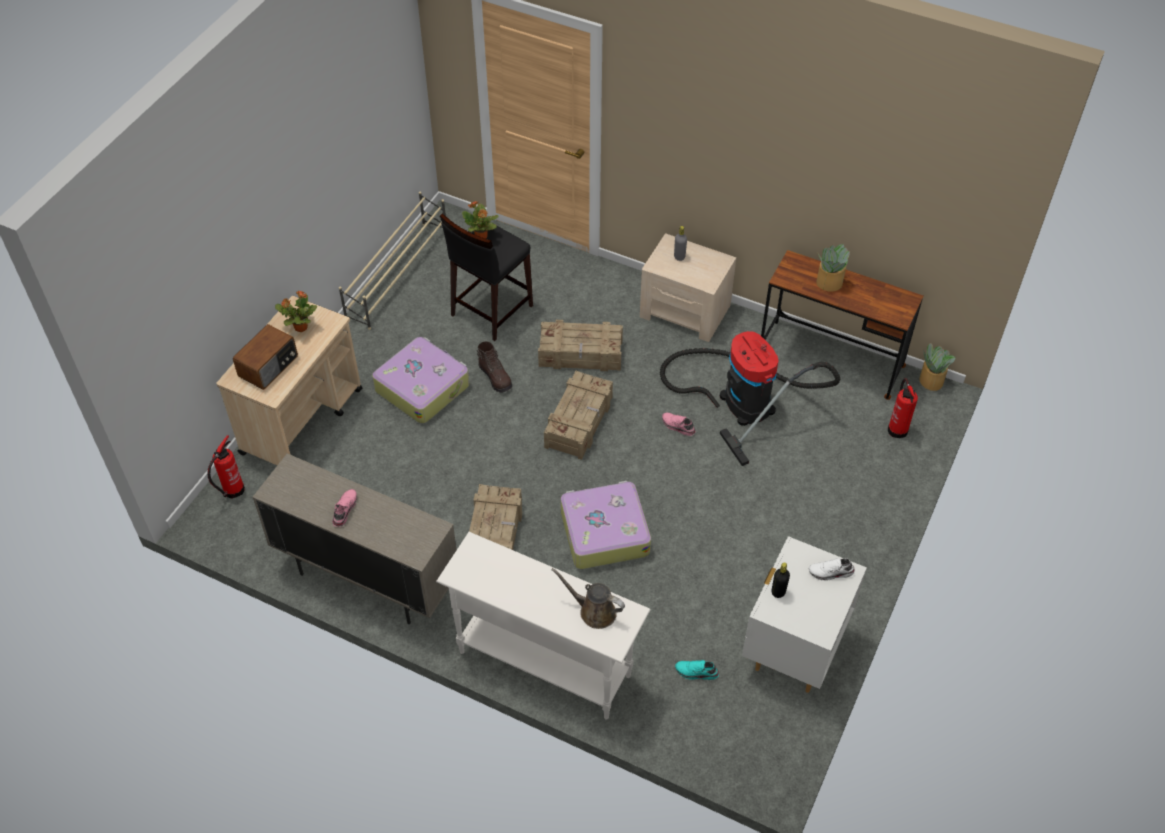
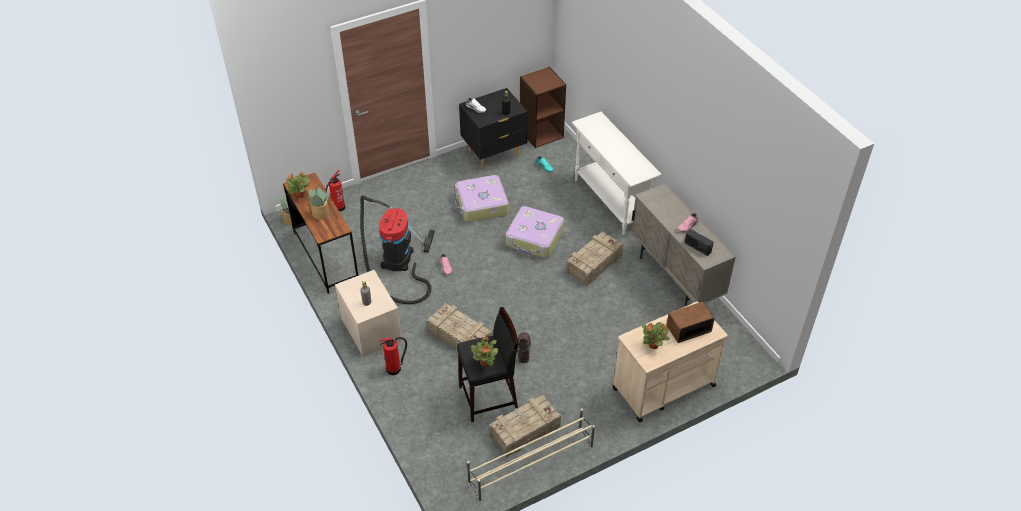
camera: 145 degrees left, 5 degrees down
fire extinguisher [207,435,245,498] -> fire extinguisher moved to [379,337,407,375]
suitcase [372,337,469,424] -> suitcase moved to [455,175,509,222]
crate [544,371,613,460] -> crate moved to [489,395,561,458]
brown watering can [551,568,625,629] -> none
white nightstand [742,536,867,693] -> black nightstand [459,88,528,169]
none -> potted plant [285,172,310,198]
none -> brown bookcase [520,67,566,148]
none -> radio [684,229,714,256]

